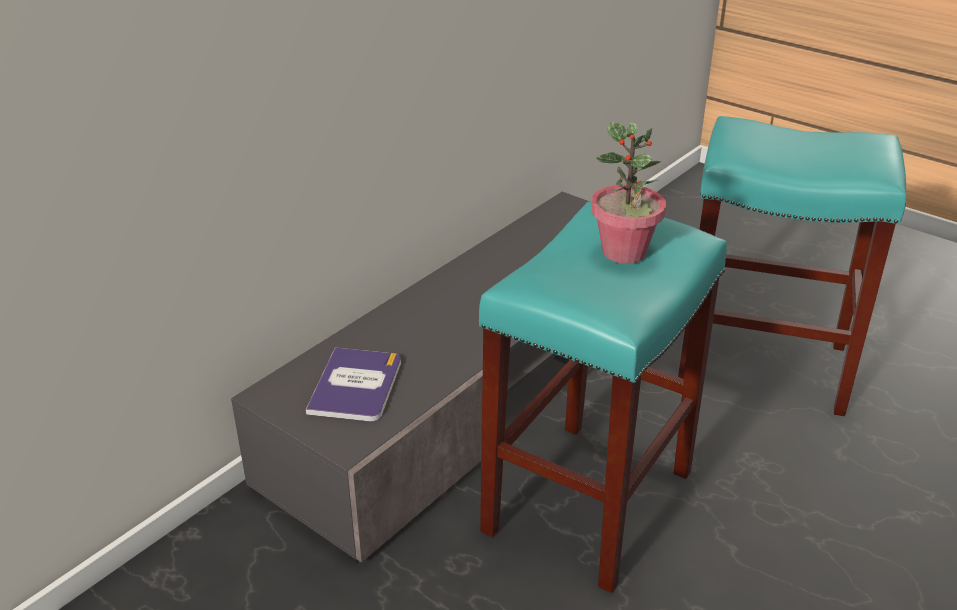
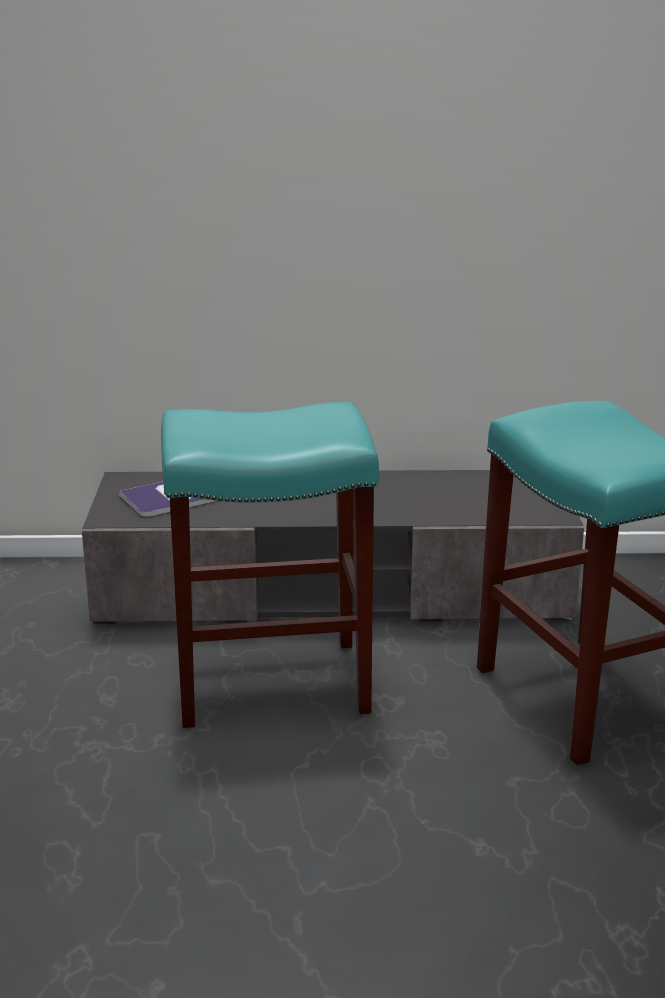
camera: 50 degrees right, 10 degrees down
potted plant [591,122,666,264] -> none

